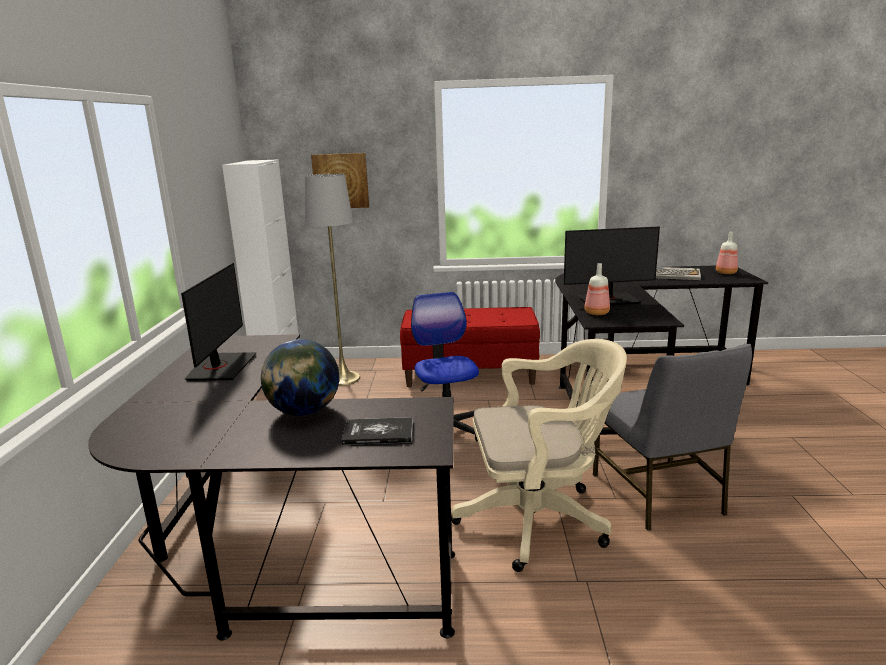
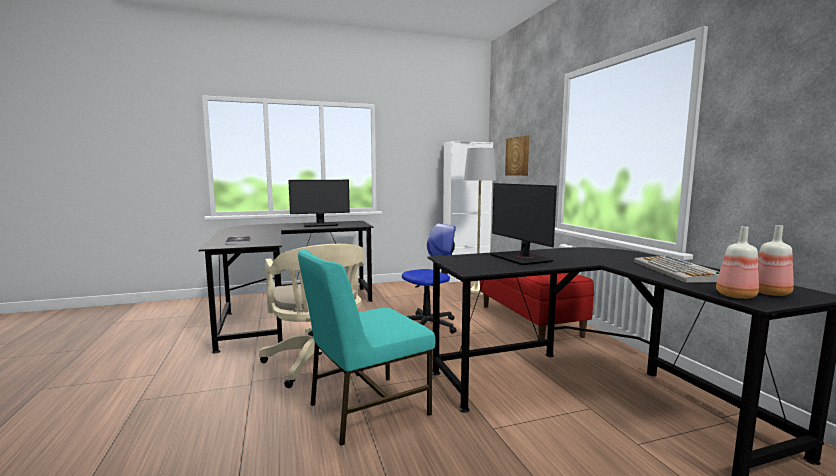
camera: 70 degrees right, 10 degrees down
globe [261,339,339,416] -> none
bottle [584,263,610,315] -> bottle moved to [716,226,759,299]
grey chair [593,344,752,531] -> turquoise chair [298,250,436,446]

